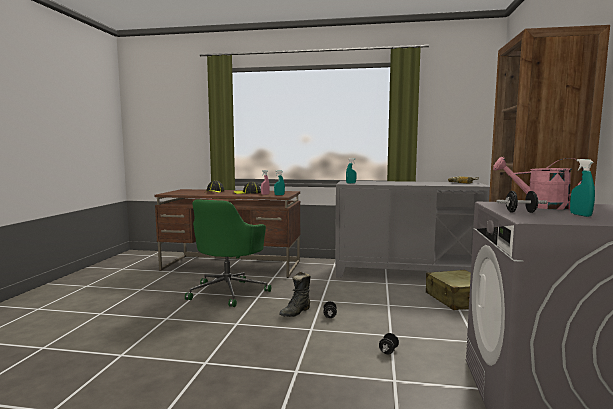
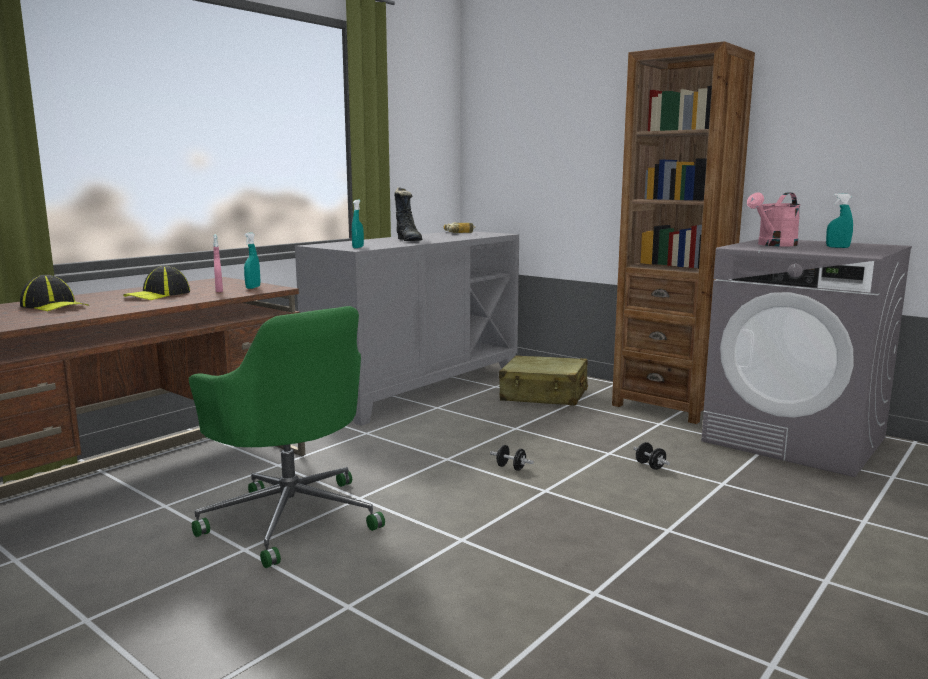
camera: 60 degrees left, 5 degrees up
black boot [279,271,311,317] -> black boot moved to [394,187,423,241]
black dumbbell [497,191,547,213] -> none

